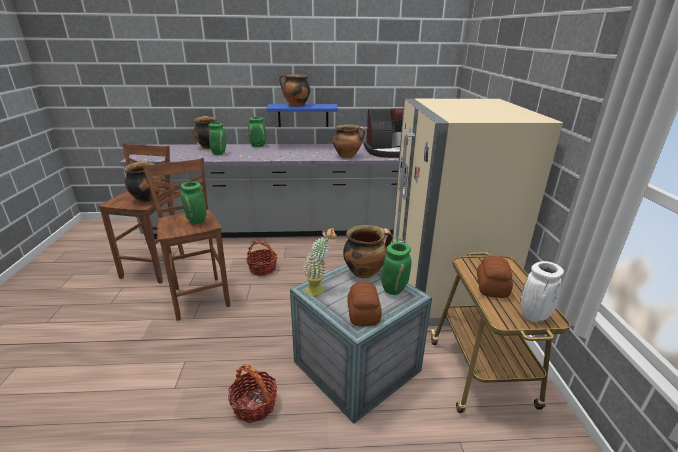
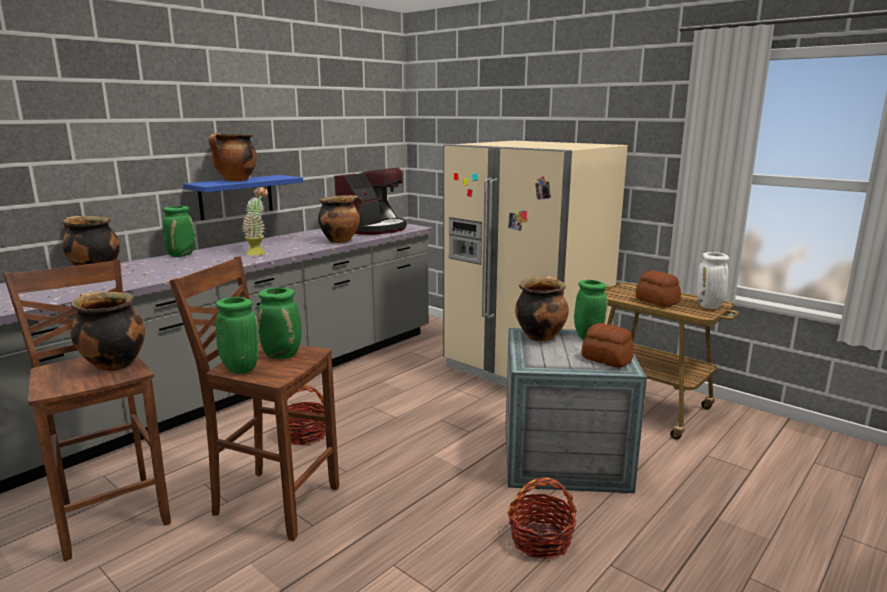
camera: 45 degrees left, 10 degrees down
green vase [208,122,226,155] -> green vase moved to [216,297,259,374]
potted plant [304,228,337,295] -> potted plant moved to [242,187,268,255]

